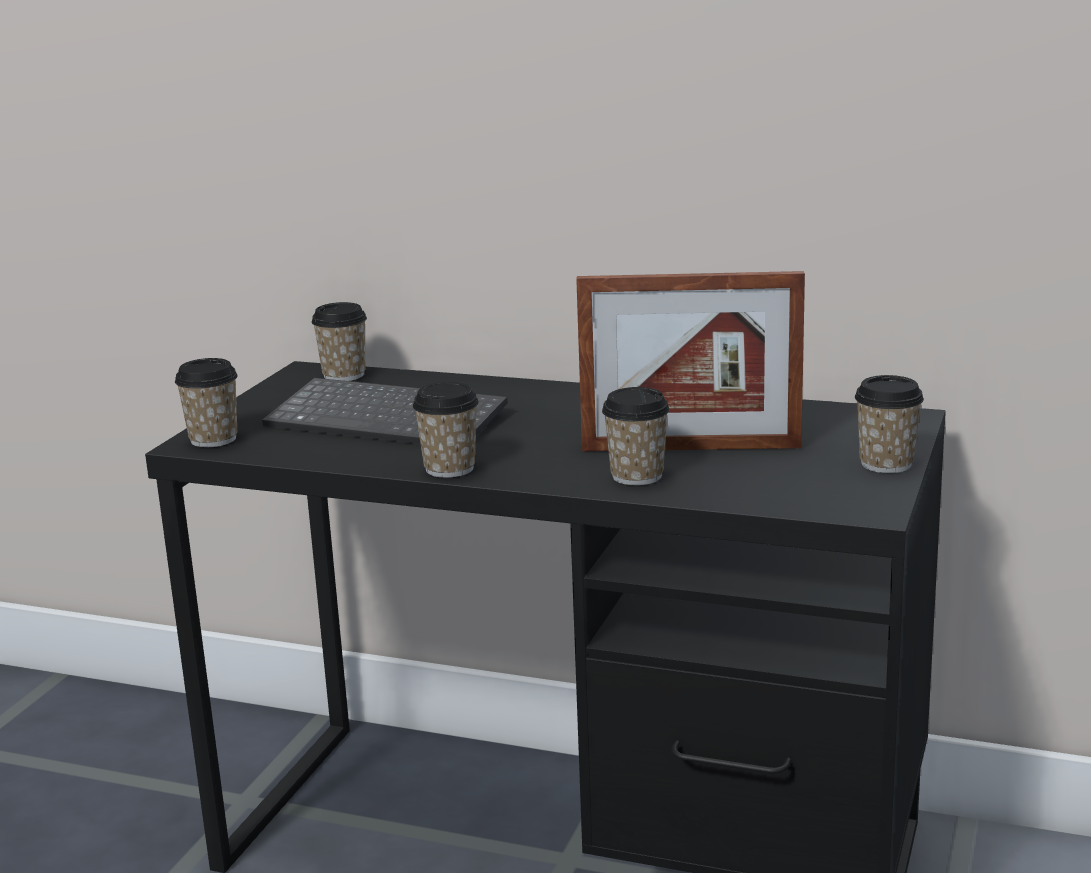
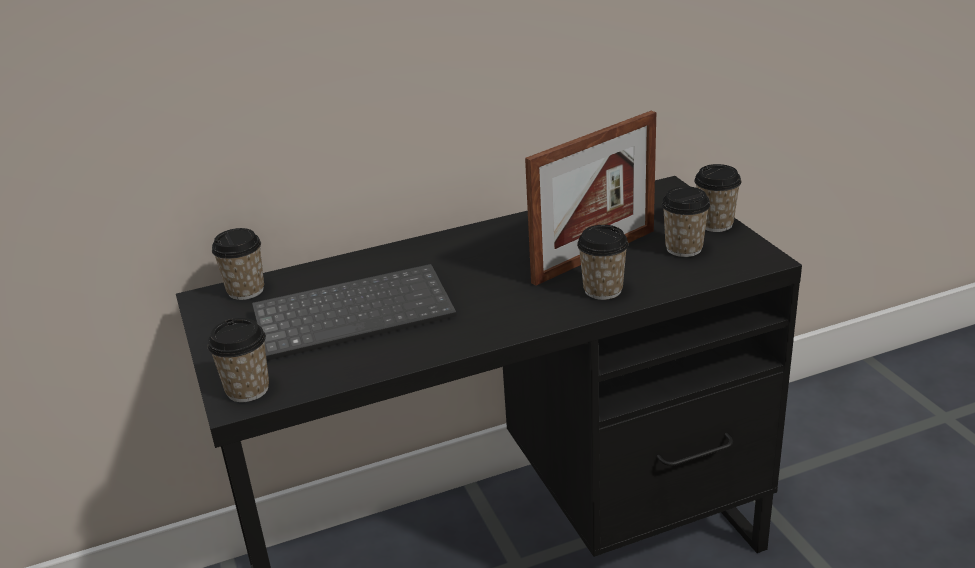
camera: 40 degrees left, 10 degrees up
cup [413,382,479,478] -> cup moved to [662,186,710,257]

